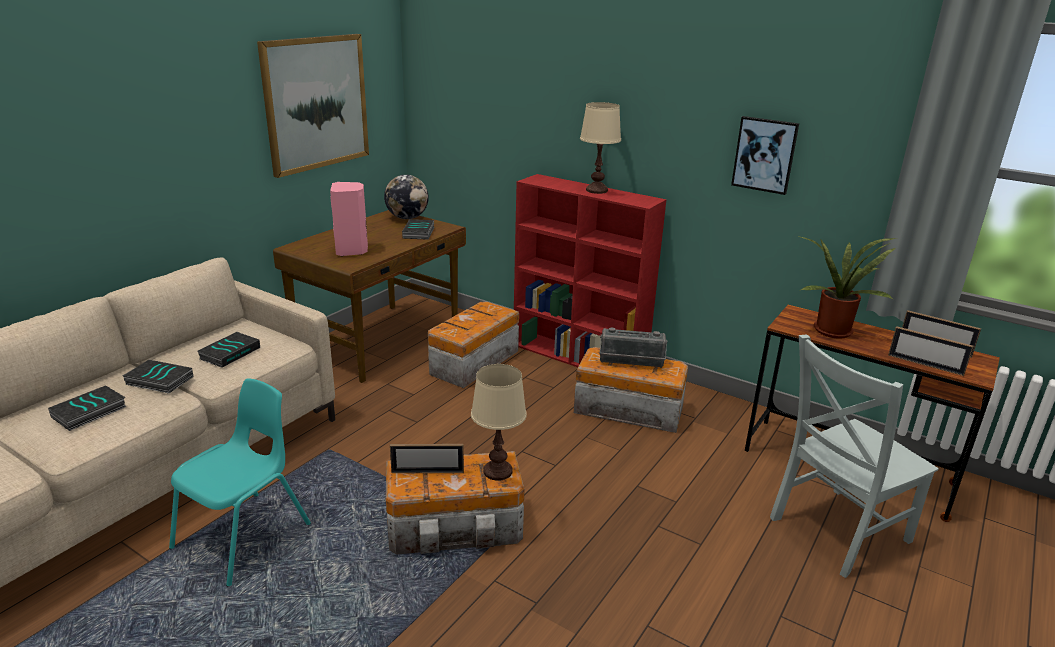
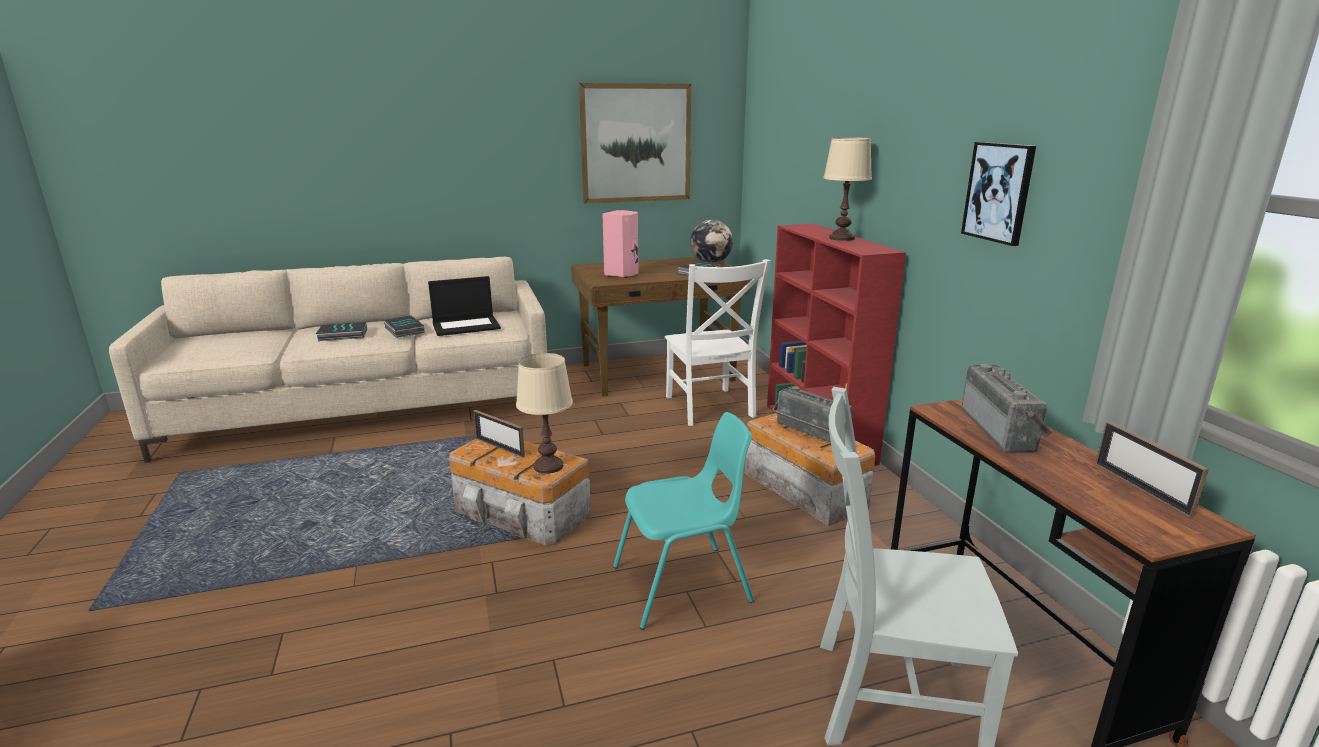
camera: 40 degrees right, 5 degrees down
turquoise chair [169,378,311,587] -> turquoise chair moved to [613,412,754,630]
book [198,332,260,368] -> laptop [428,276,501,336]
storage box [428,302,519,388] -> white chair [665,259,771,426]
potted plant [797,236,896,339] -> radio [962,364,1053,452]
picture frame [888,326,974,376] -> none

